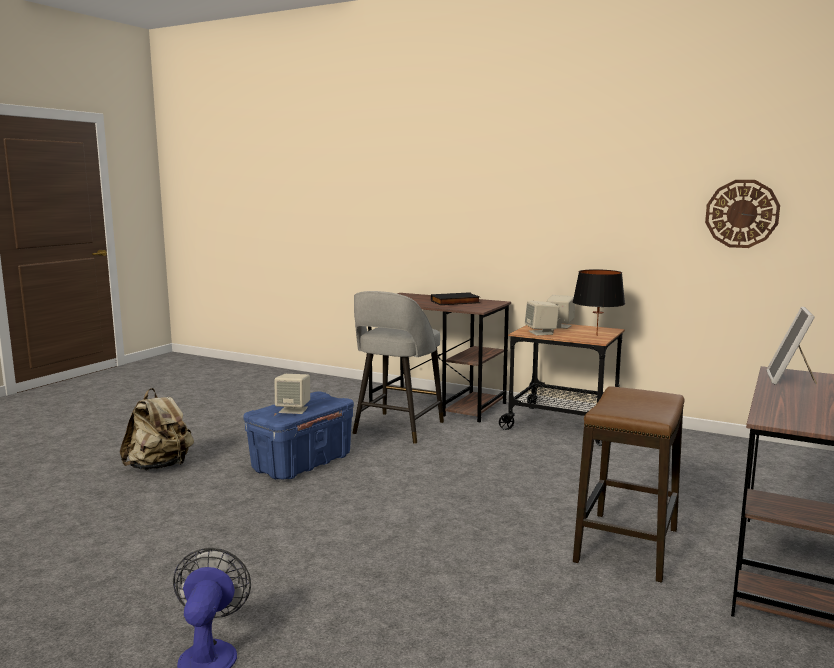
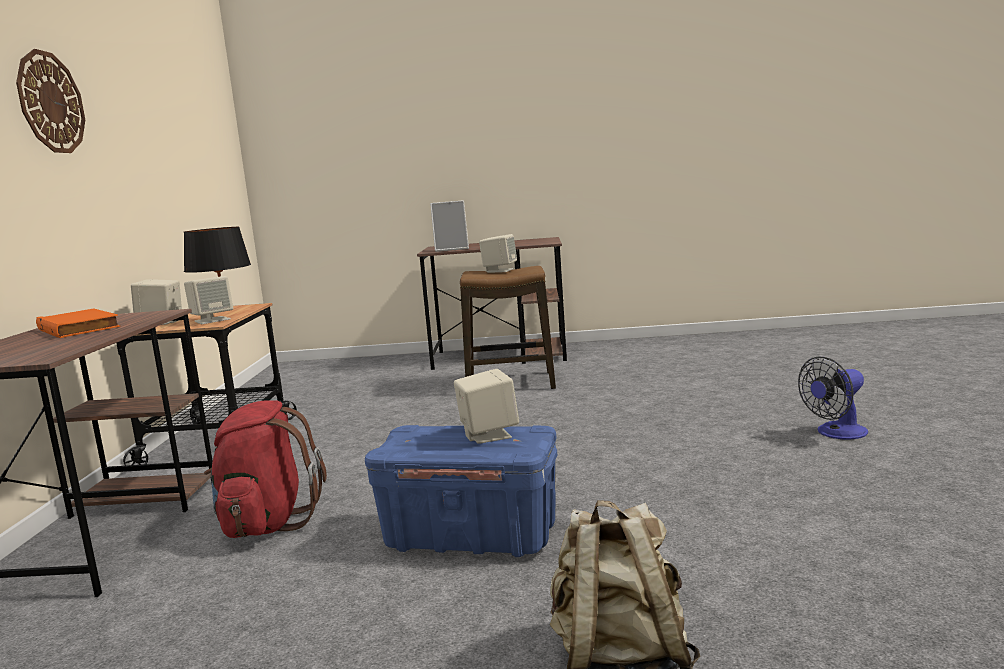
camera: 115 degrees left, 0 degrees up
grey stool [353,291,444,444] -> red backpack [204,400,327,538]
black book [431,292,480,305] -> orange book [36,309,120,338]
wall clock [705,180,780,248] -> wall clock moved to [16,49,85,153]
none -> beige speaker [479,234,517,273]

